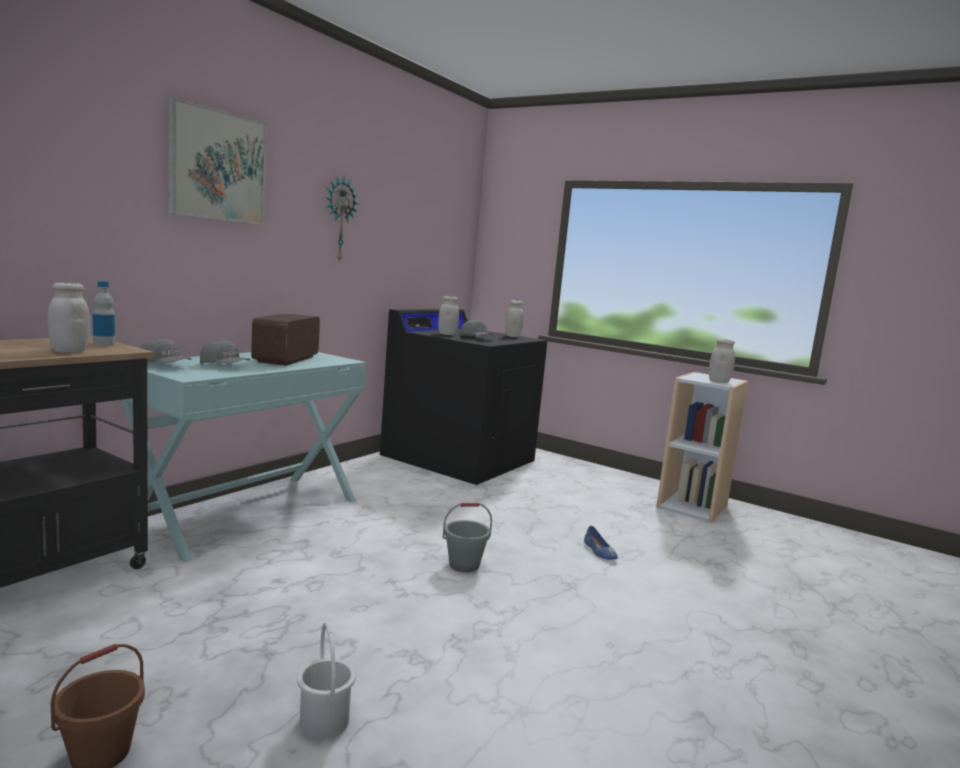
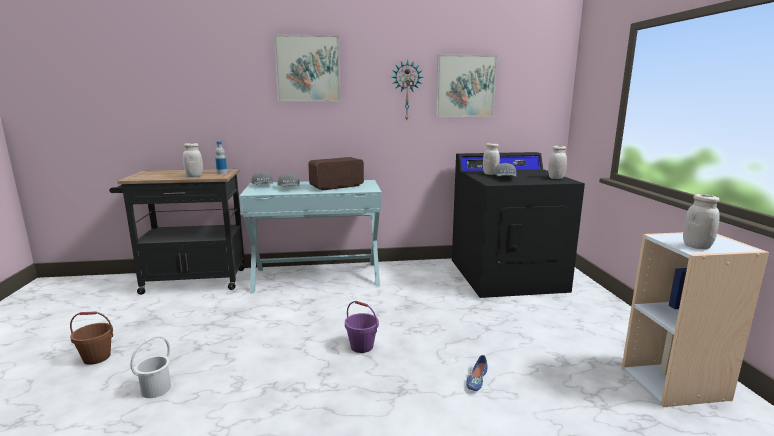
camera: 50 degrees right, 5 degrees up
grey bucket [443,503,492,572] -> purple bucket [345,301,379,353]
none -> picture [436,55,497,117]

